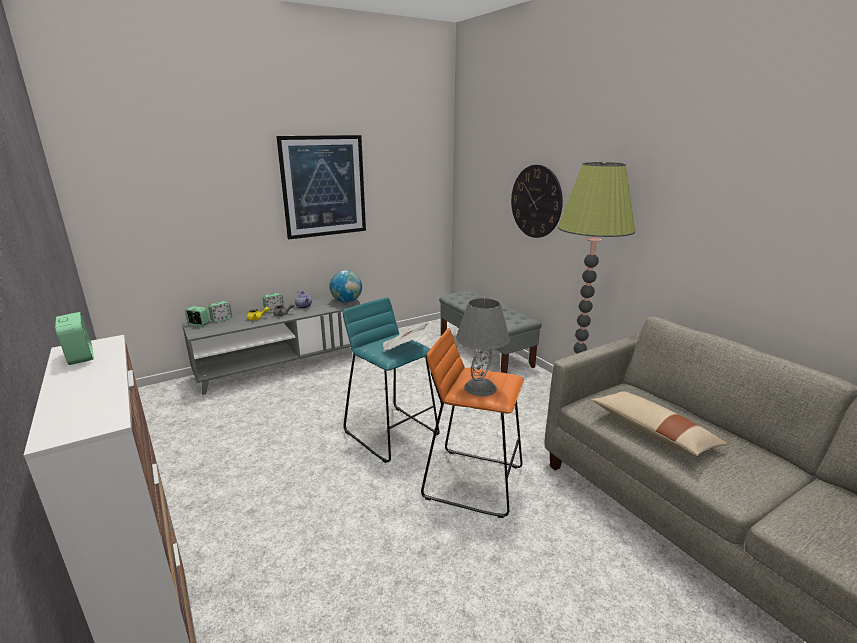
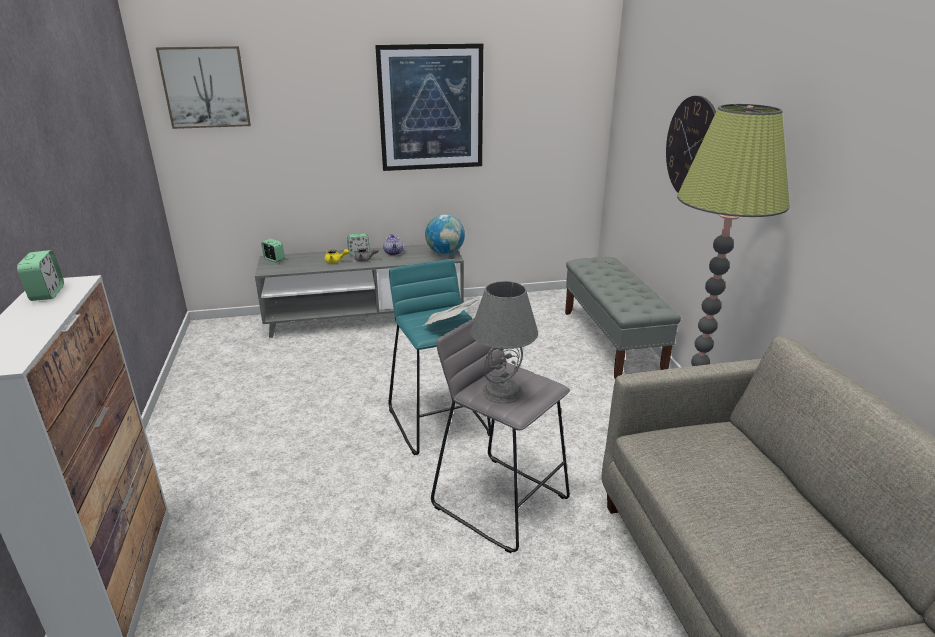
camera: 20 degrees right, 5 degrees up
alarm clock [208,301,232,322] -> none
orange stool [421,328,524,518] -> grey stool [431,318,570,553]
beige pillow [592,391,728,456] -> none
none -> picture [156,46,251,129]

